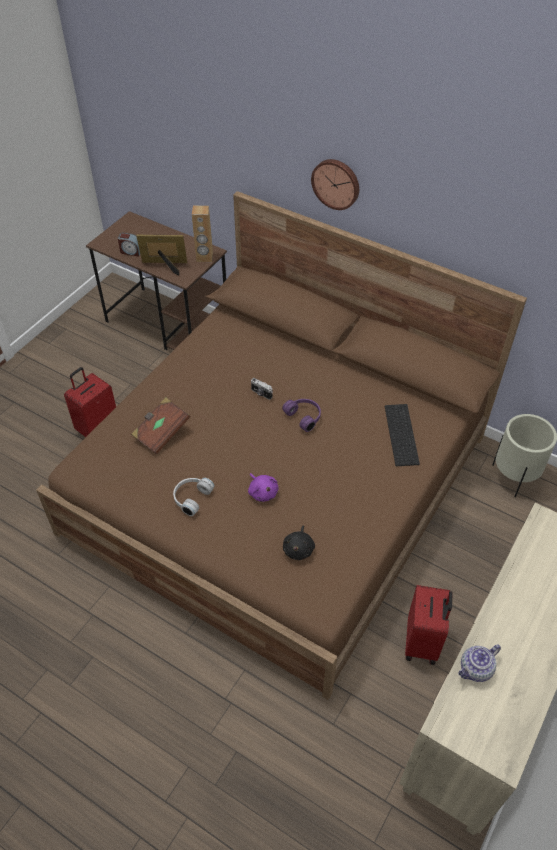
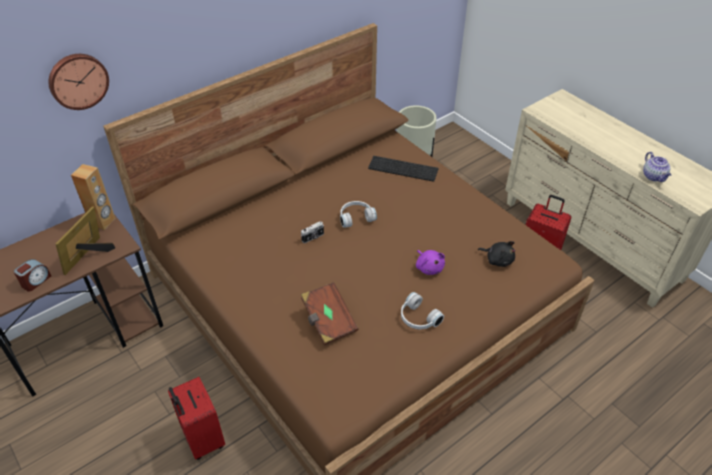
camera: 70 degrees left, 5 degrees down
purple plush toy [248,473,279,502] -> purple plush toy turned 75 degrees clockwise [416,250,445,275]
purple headphones [282,399,321,432] -> white headphones [340,201,377,228]
wall clock [311,159,359,210] -> wall clock moved to [48,54,109,110]

